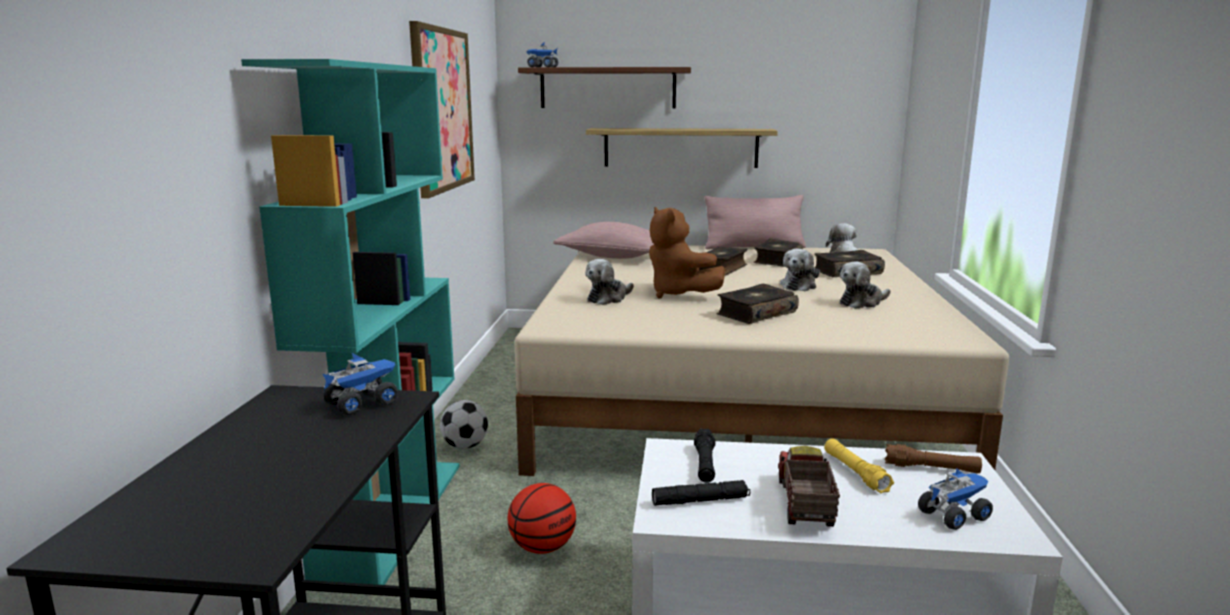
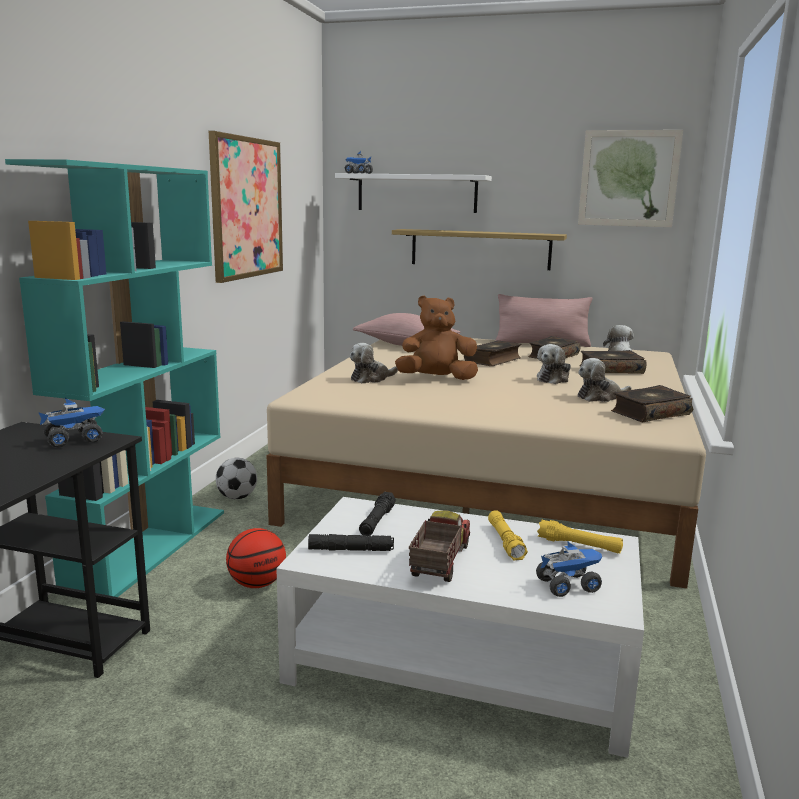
camera: 10 degrees right, 0 degrees up
brown shelf [518,67,691,108] -> white shelf [335,173,492,213]
brown plush toy [649,207,725,298] -> brown plush toy turned 105 degrees clockwise [395,296,478,380]
book [716,284,799,324] -> book moved to [611,385,693,422]
brown flashlight [885,444,982,474] -> yellow flashlight [537,519,623,553]
none -> picture [578,130,683,227]

